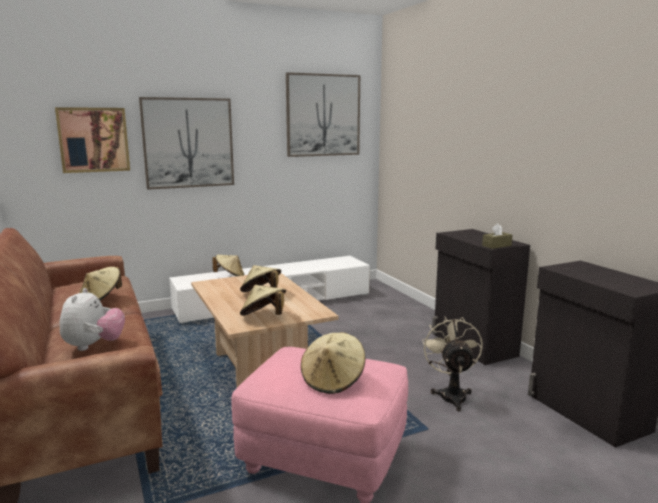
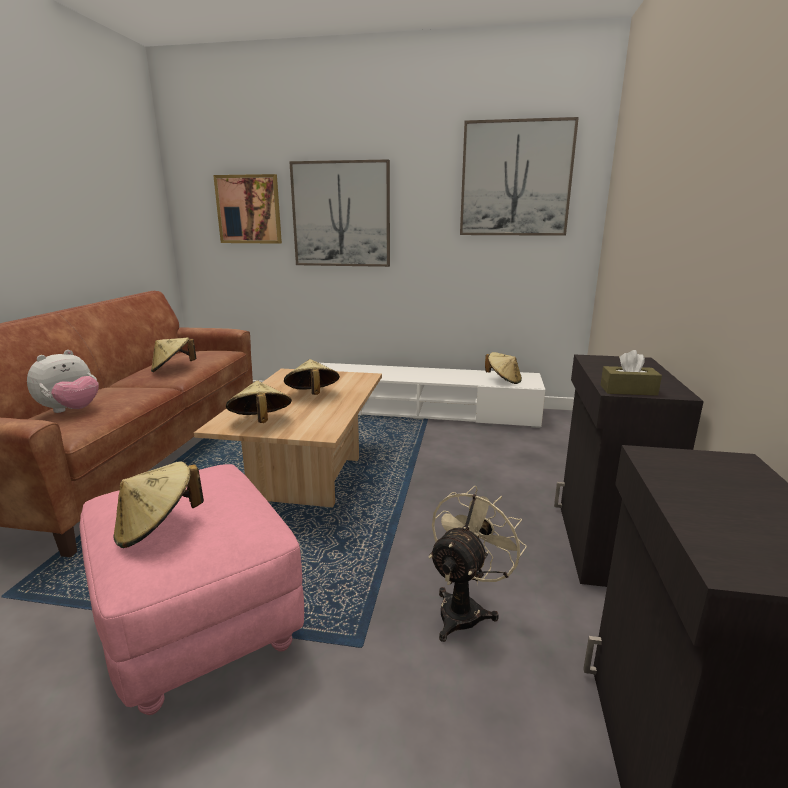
camera: 35 degrees right, 5 degrees up
beige hat [213,255,244,276] -> beige hat moved to [485,352,522,384]

